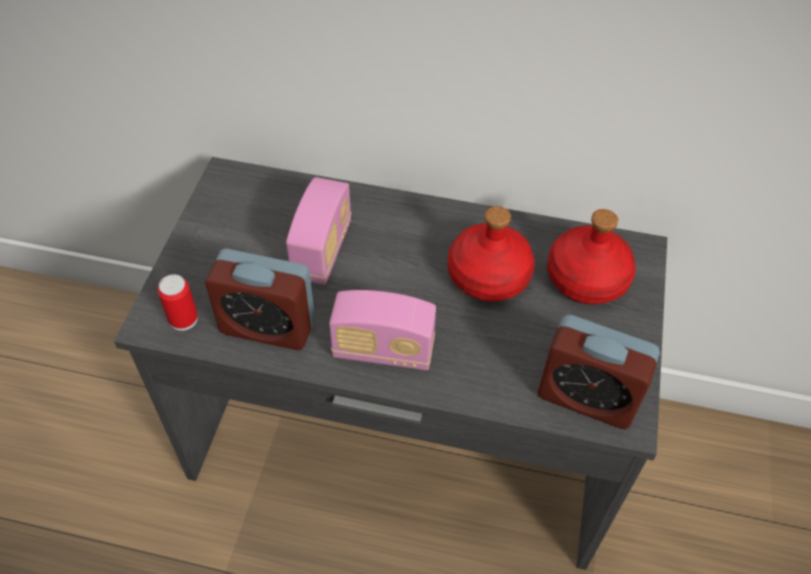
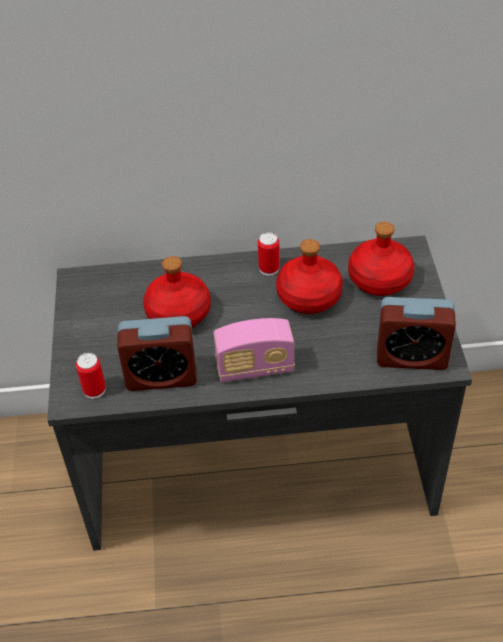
camera: 15 degrees left, 5 degrees down
radio [286,177,351,285] -> red bottle [143,256,211,328]
none -> can [258,232,280,276]

